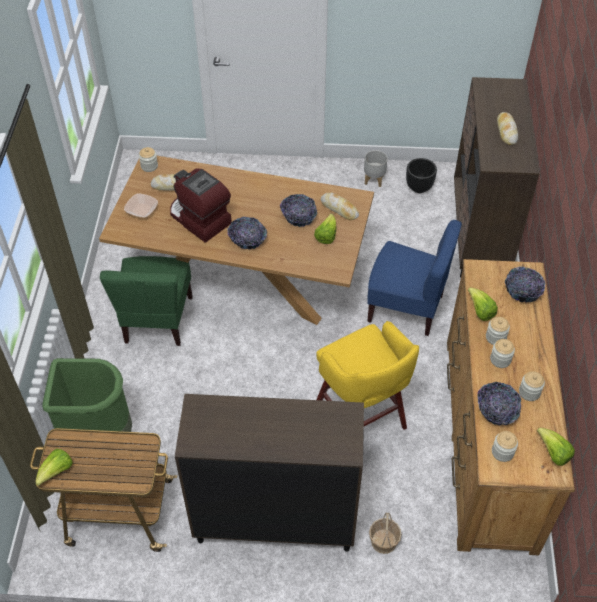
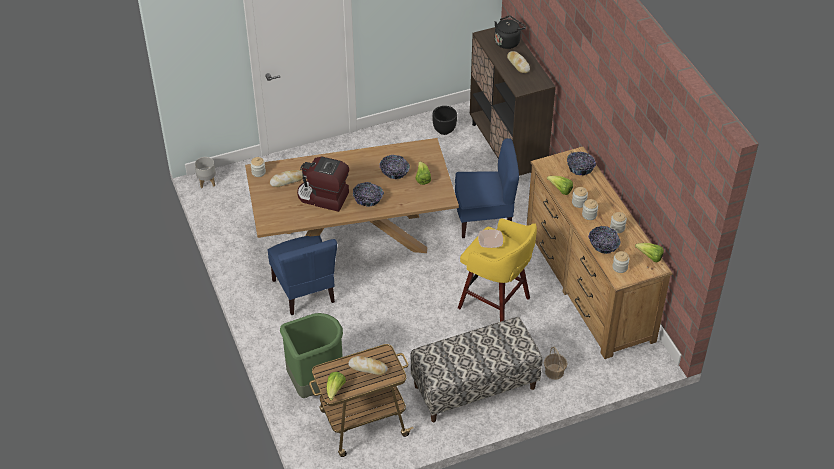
camera: 25 degrees left, 5 degrees down
green chair [100,256,193,346] -> blue chair [267,236,337,315]
bowl [124,194,158,217] -> bowl moved to [478,229,503,248]
brown cabinet [175,394,364,552] -> bench [410,317,542,422]
bread [321,193,359,220] -> bread moved to [348,356,388,375]
grey planter [364,150,387,187] -> grey planter moved to [195,157,216,188]
none -> black kettle [495,16,526,49]

